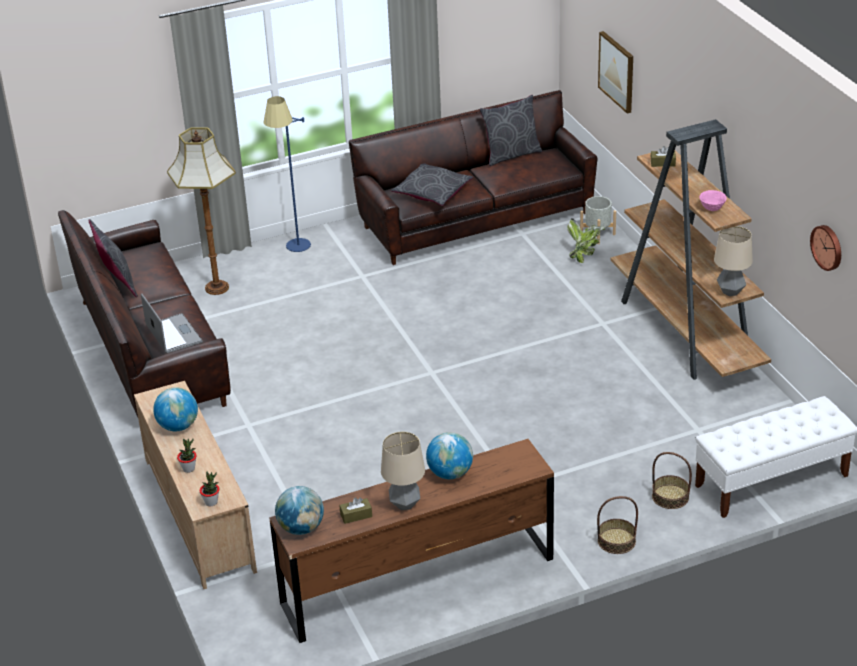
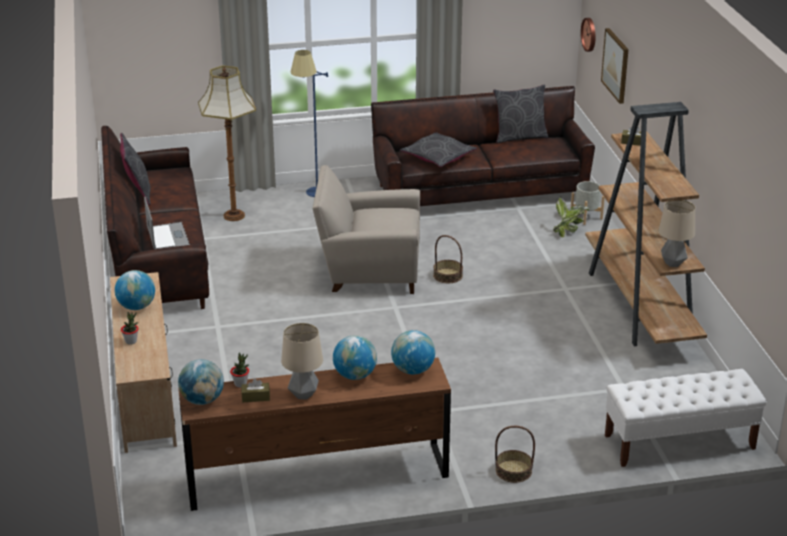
camera: 10 degrees right, 5 degrees down
potted plant [200,472,219,506] -> potted plant moved to [230,353,249,388]
basket [652,452,692,509] -> basket moved to [433,235,463,283]
pink bowl [699,190,727,211] -> none
wall clock [810,225,841,271] -> wall clock moved to [581,18,595,52]
none -> beige armchair [312,165,420,294]
none -> globe [391,330,435,375]

